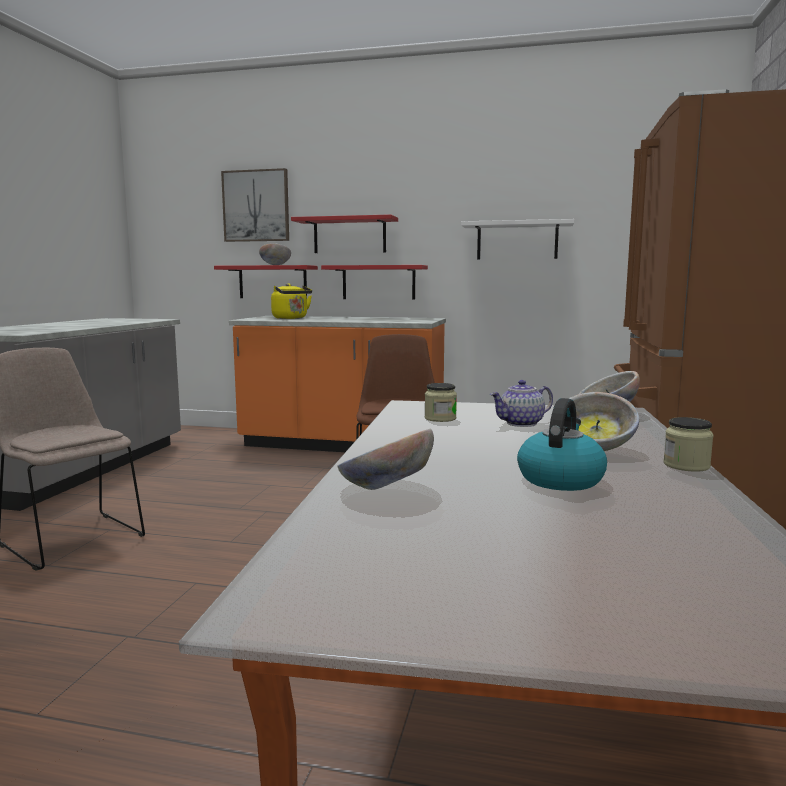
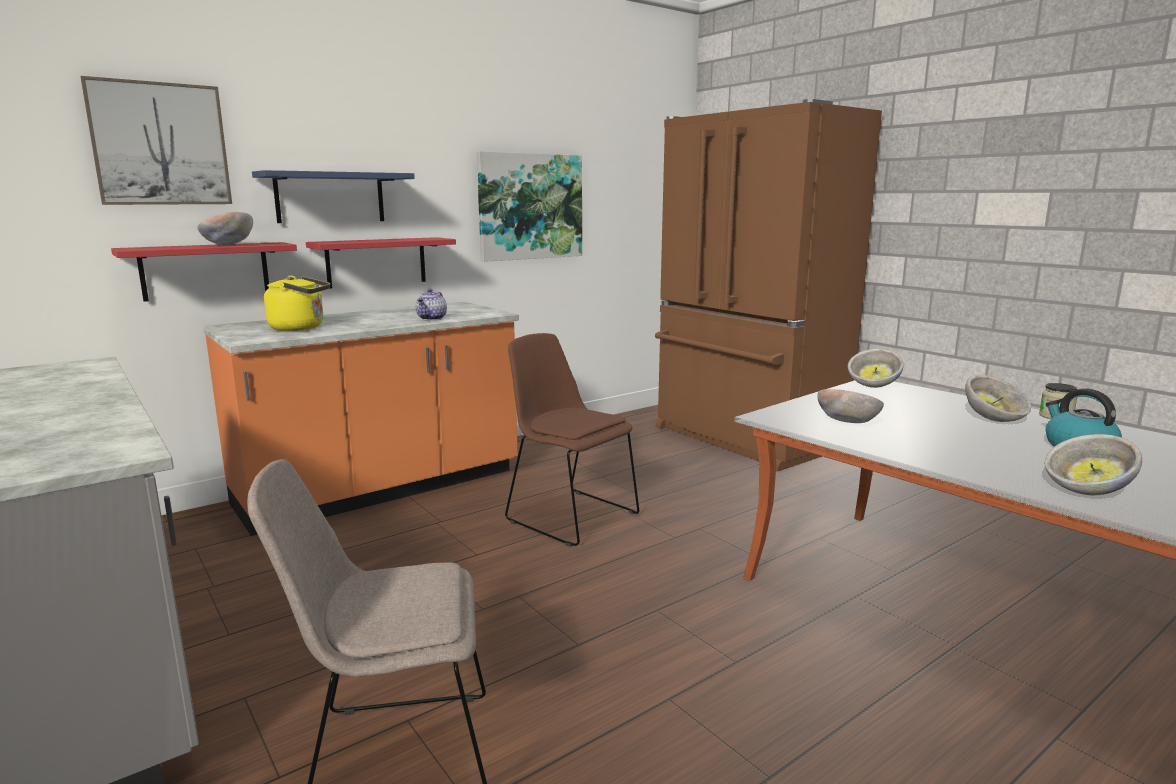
camera: 50 degrees left, 5 degrees up
red shelf [291,214,398,253] -> blue shelf [252,170,415,223]
jar [425,383,457,422] -> bowl [817,389,884,423]
white shelf [461,219,574,259] -> picture [477,151,582,262]
teapot [490,380,553,427] -> teapot moved to [416,289,447,321]

